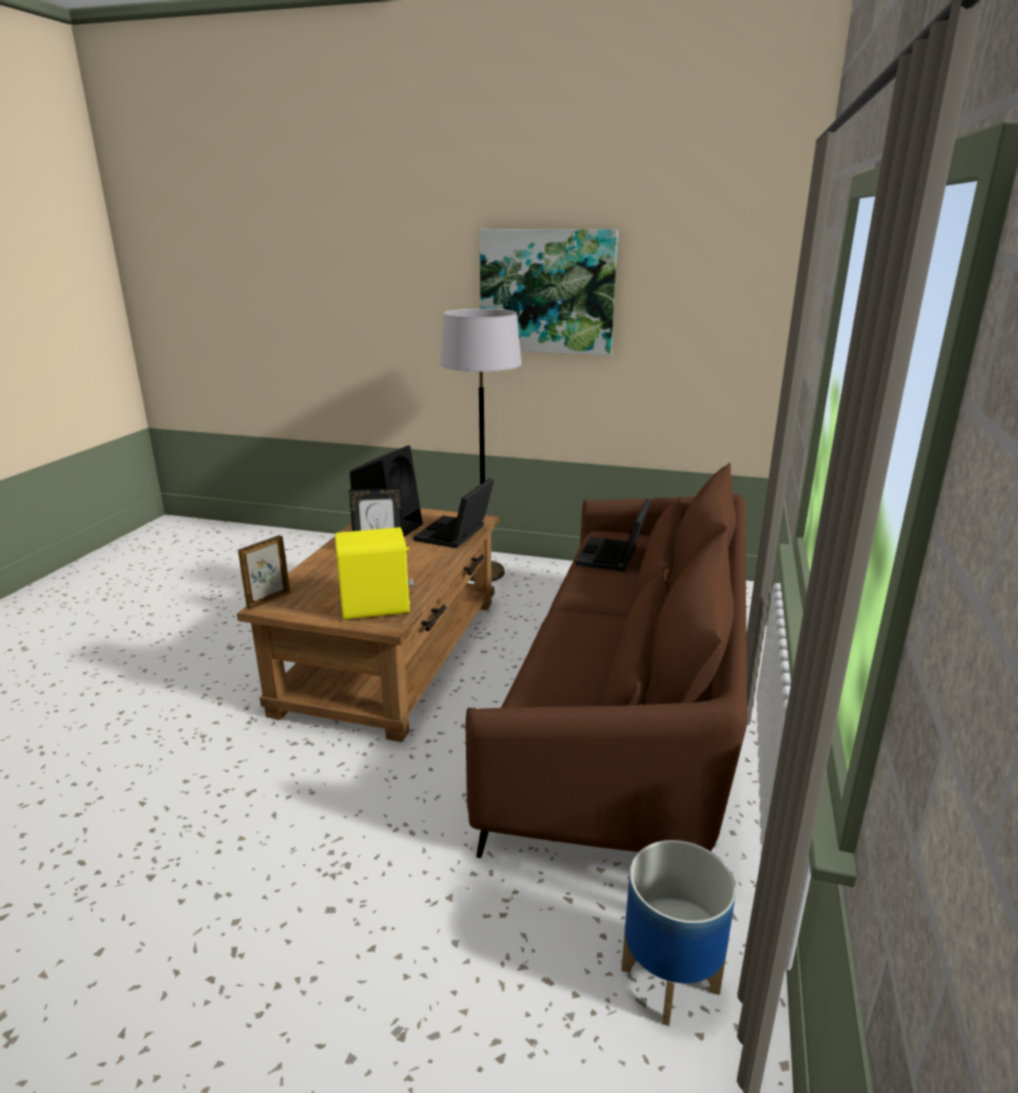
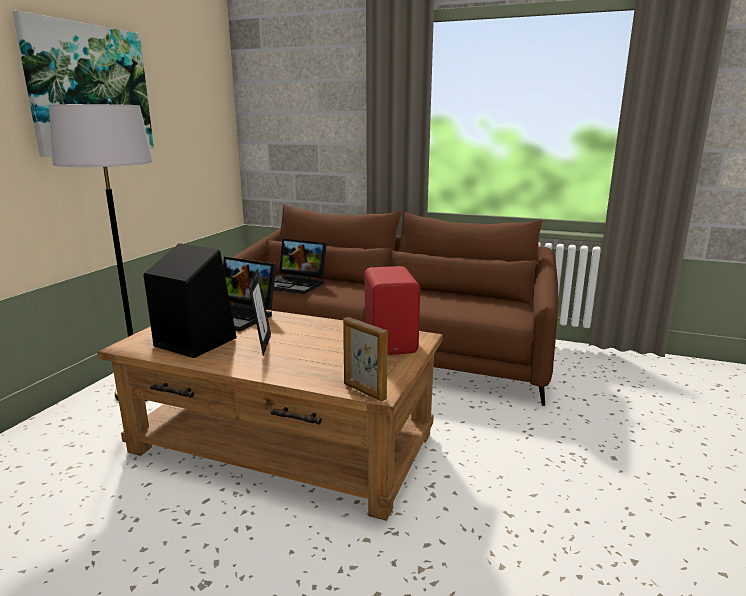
camera: 85 degrees left, 5 degrees down
yellow speaker [335,527,414,620] -> red speaker [365,266,420,355]
planter [621,840,736,1026] -> none

